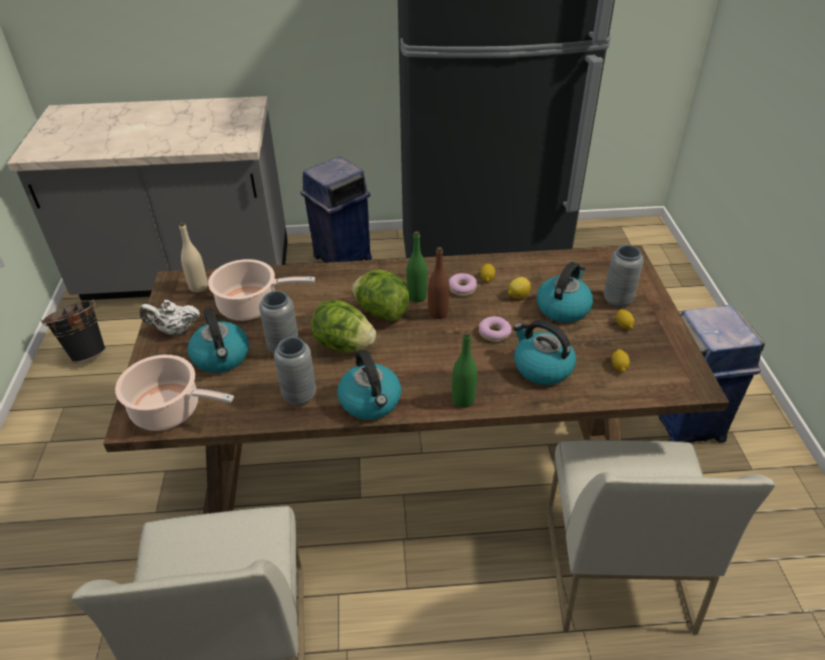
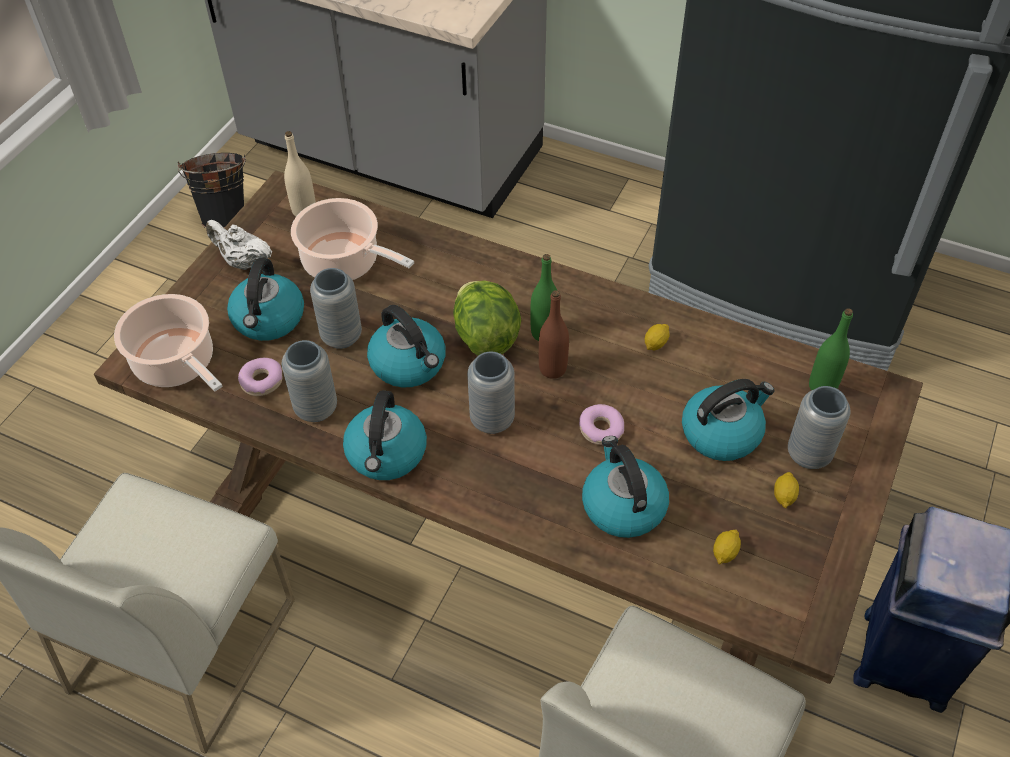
camera: 30 degrees right, 10 degrees up
blue trash can [301,157,372,263] -> none
lettuce [311,300,376,353] -> kettle [367,305,446,388]
donut [448,273,477,296] -> donut moved to [238,358,282,396]
green bottle [452,331,477,408] -> green bottle moved to [809,309,853,390]
lemon [508,277,531,299] -> none
none -> grey vase [467,352,515,434]

